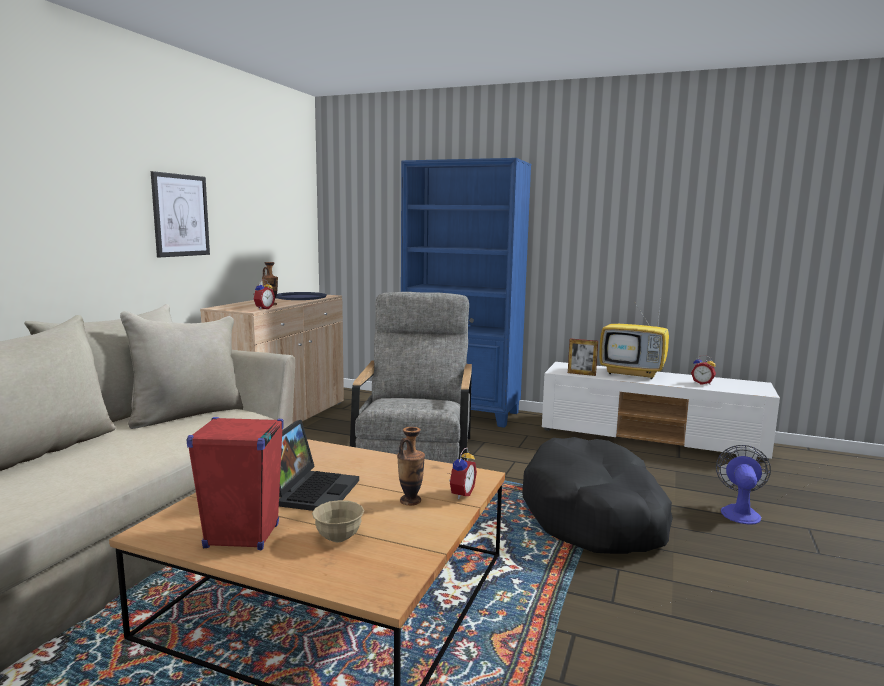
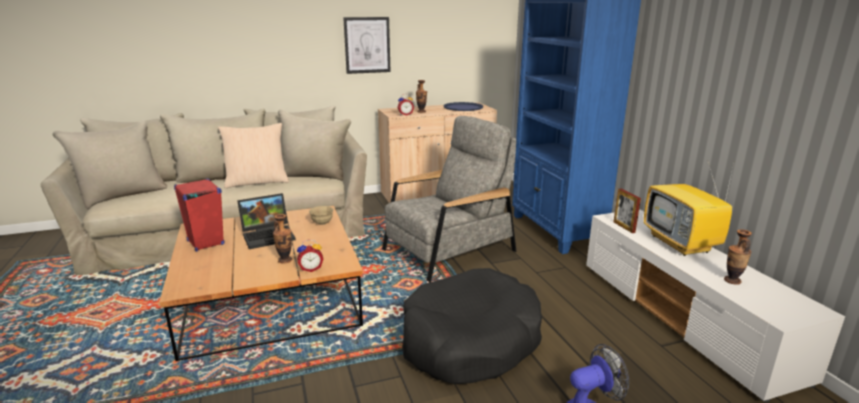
camera: 50 degrees right, 10 degrees up
beige bowl [312,500,364,542] -> beige bowl moved to [309,206,334,225]
alarm clock [691,355,716,385] -> vase [724,229,752,285]
none -> beige pillow [218,123,289,188]

